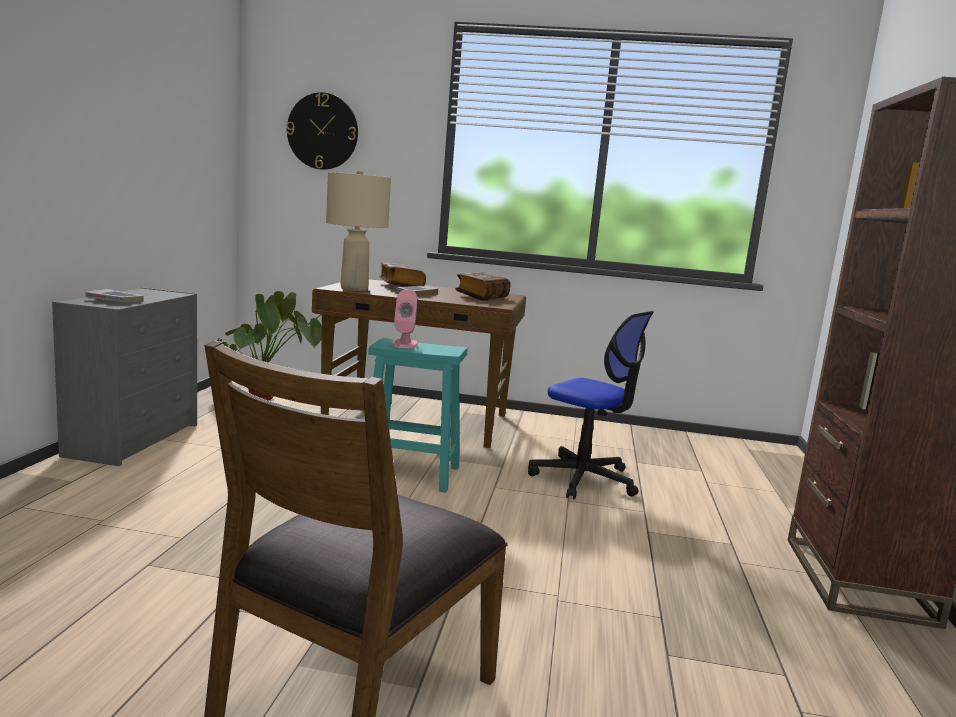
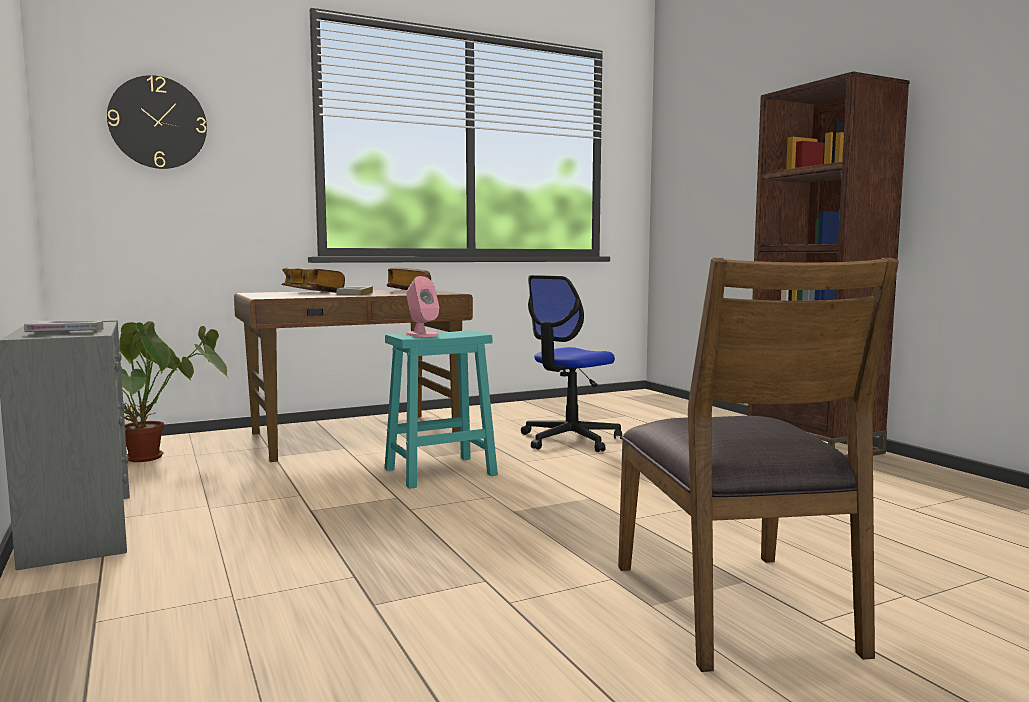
camera: 35 degrees left, 5 degrees down
beige table lamp [326,170,391,291] -> none
office chair [528,311,654,500] -> office chair turned 135 degrees clockwise [521,275,622,452]

